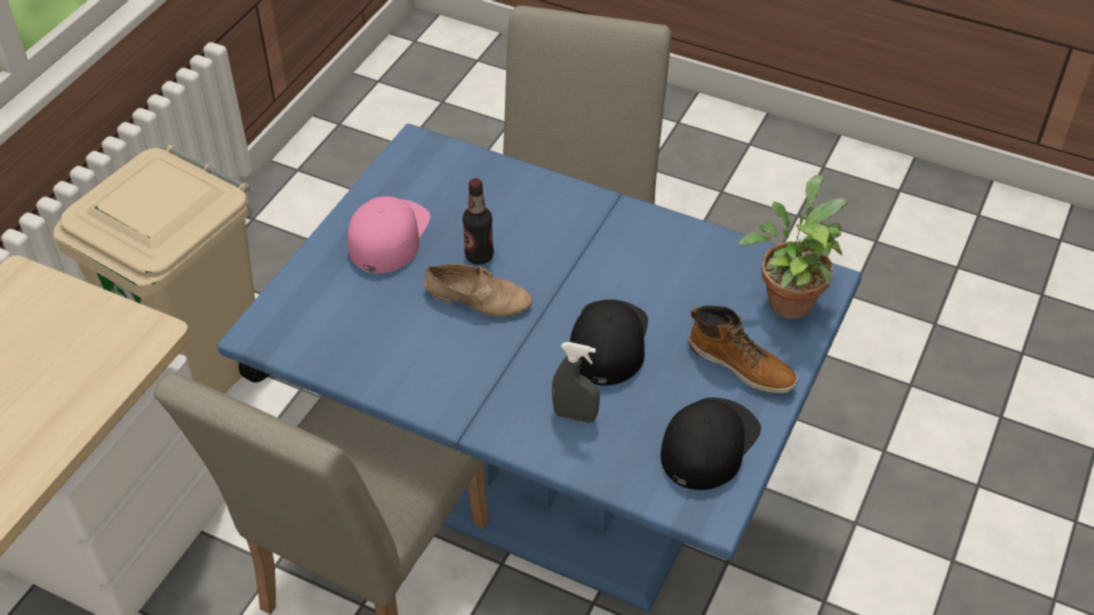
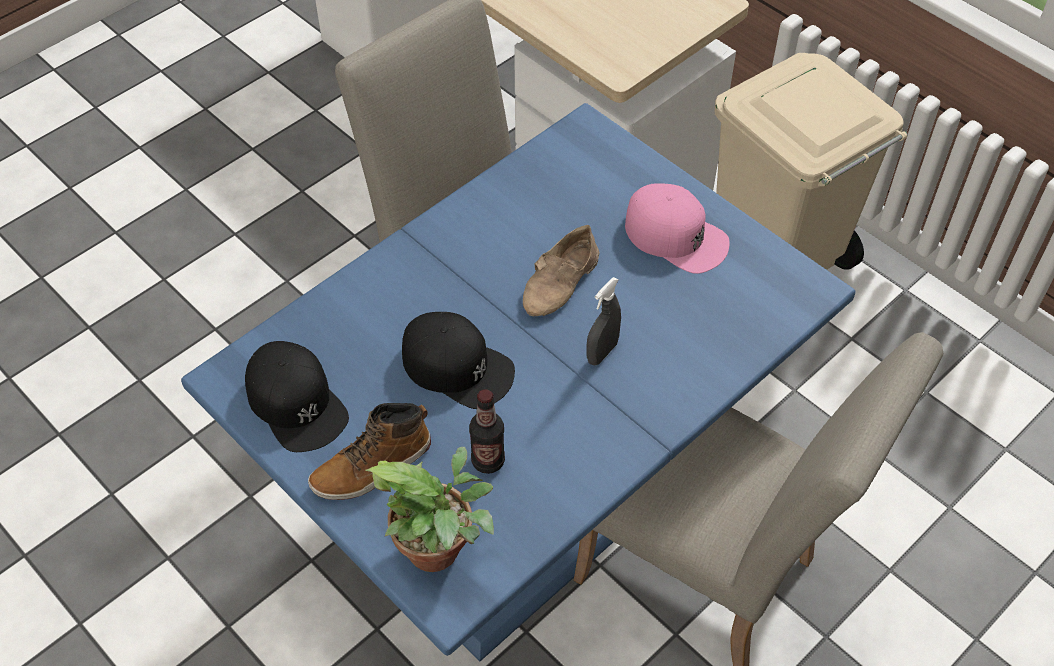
camera: 110 degrees right, 5 degrees up
bottle [462,178,494,264] -> bottle moved to [469,389,505,474]
grey spray bottle [552,342,600,423] -> grey spray bottle moved to [586,277,621,365]

